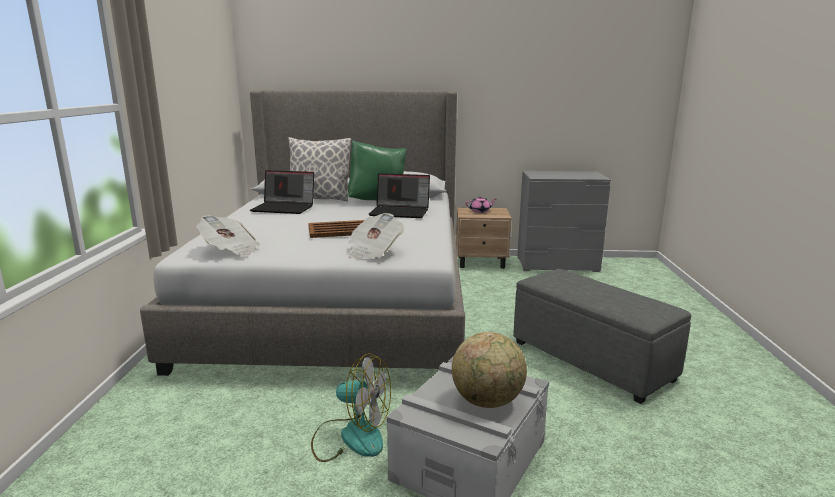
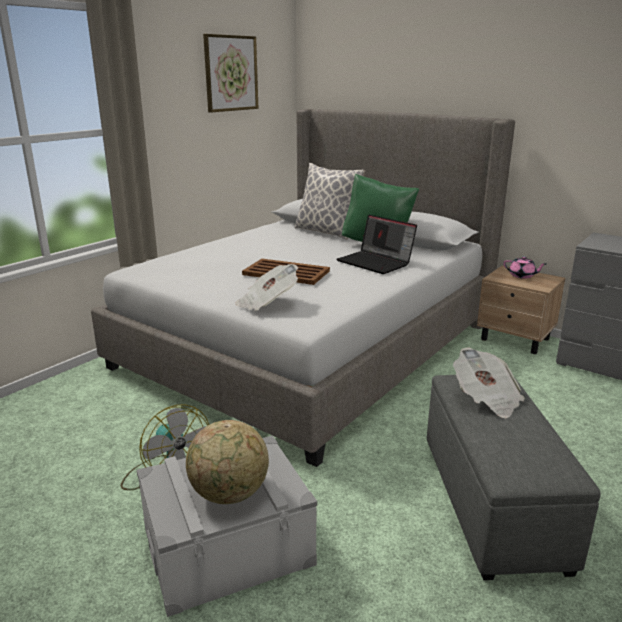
camera: 35 degrees right, 5 degrees up
newspaper [196,215,260,257] -> newspaper moved to [453,348,525,419]
laptop [250,170,314,214] -> none
none -> picture [203,34,258,113]

